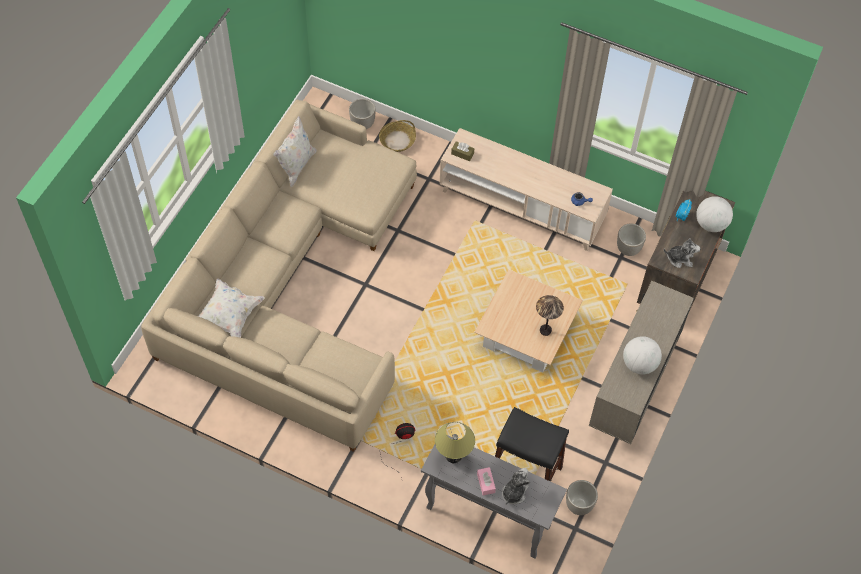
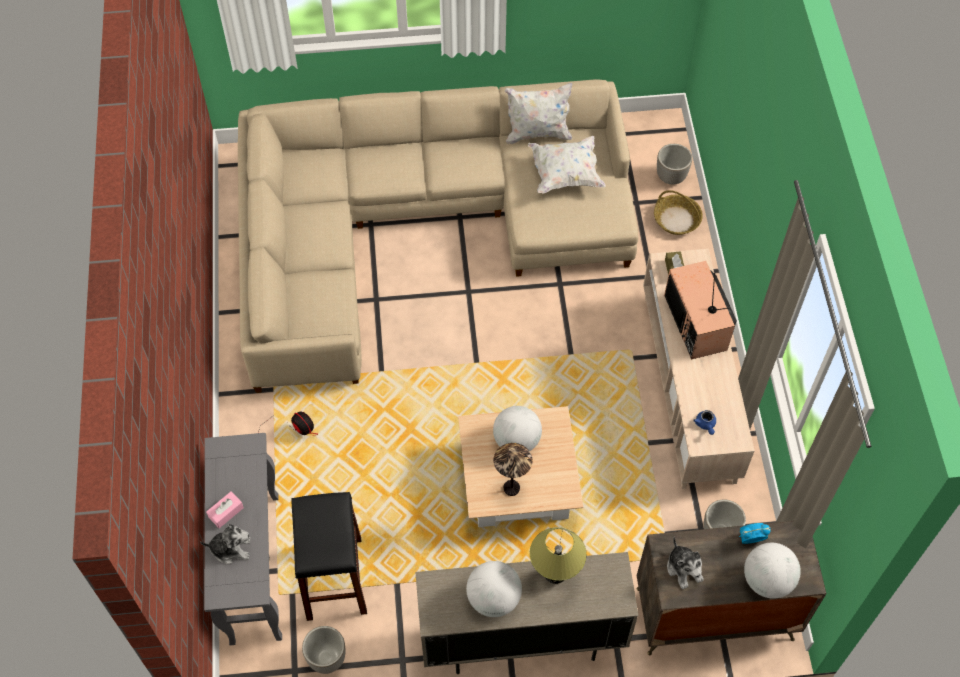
camera: 60 degrees right, 0 degrees up
white pillow [198,278,264,338] -> white pillow moved to [528,136,606,194]
table lamp [435,422,475,463] -> table lamp moved to [530,527,586,584]
none -> globe [493,406,542,451]
none -> television [664,261,737,360]

